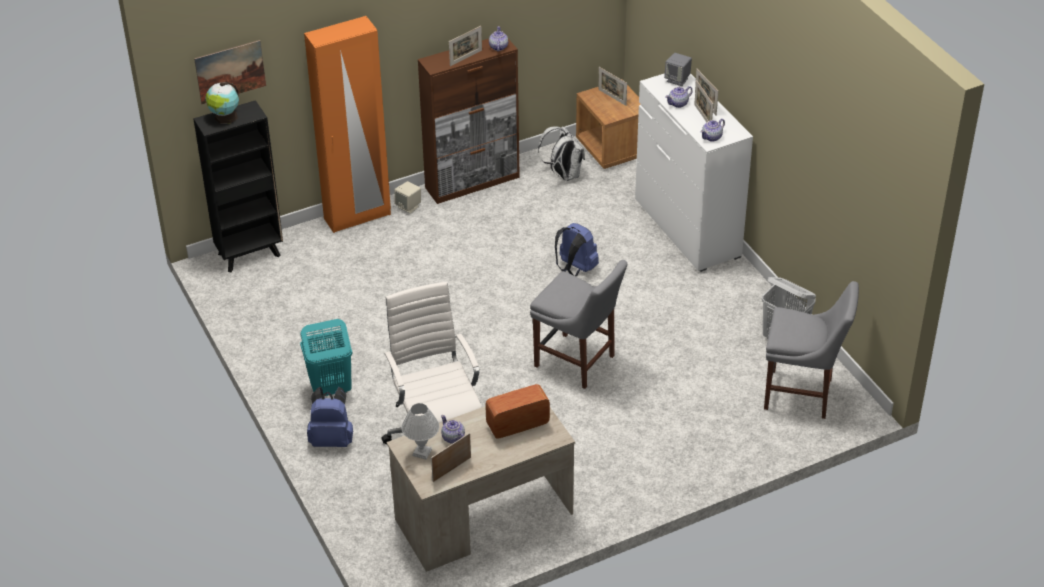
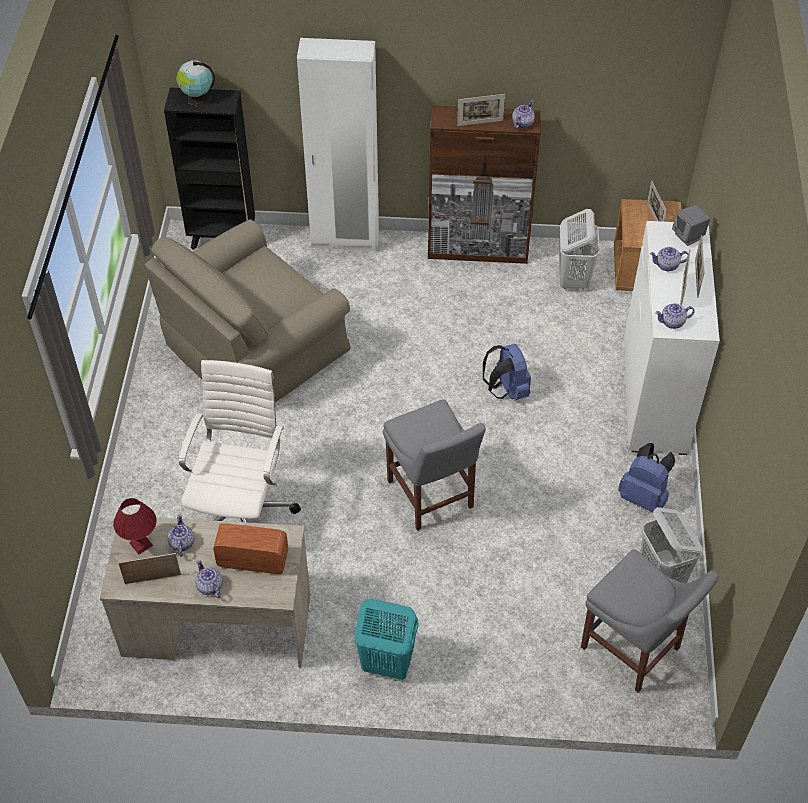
camera: 30 degrees right, 10 degrees up
picture [194,40,266,104] -> none
turquoise laundry basket [300,319,352,396] -> turquoise laundry basket moved to [354,599,419,680]
orange wardrobe [304,16,391,233] -> white wardrobe [297,38,379,252]
blue backpack [307,386,353,447] -> blue backpack moved to [618,443,675,513]
beige speaker [394,181,421,214] -> none
white table lamp [402,403,439,459] -> red table lamp [113,498,157,555]
white backpack [538,126,585,181] -> white laundry basket [559,209,600,290]
none -> beige armchair [144,219,351,402]
none -> teapot [195,560,223,598]

